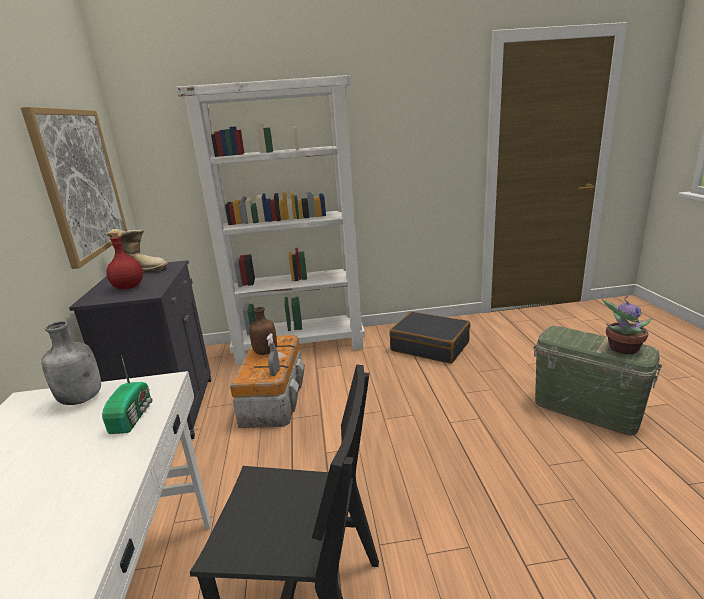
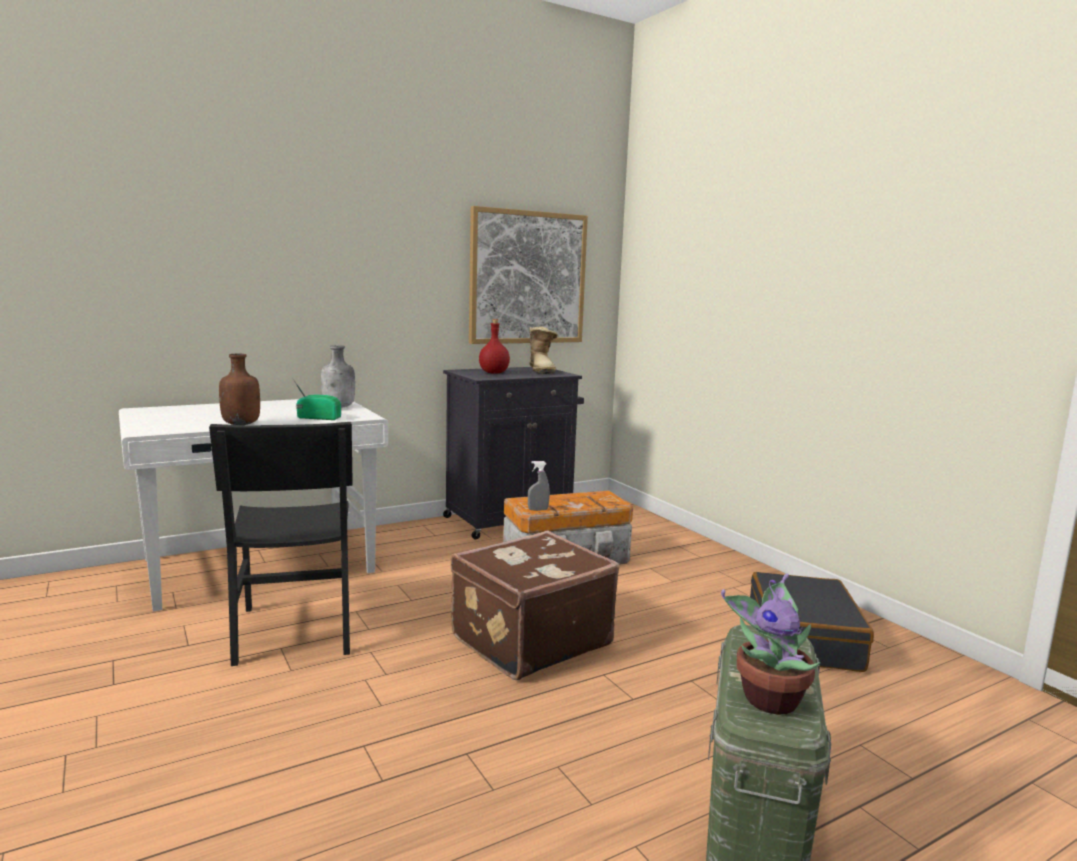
camera: 65 degrees right, 10 degrees down
radio [102,355,153,434] -> radio turned 150 degrees counterclockwise [292,378,341,420]
white bookcase [177,75,365,365] -> none
brown bottle [249,307,277,355] -> brown bottle moved to [219,354,260,425]
none -> brown suitcase [451,531,620,680]

